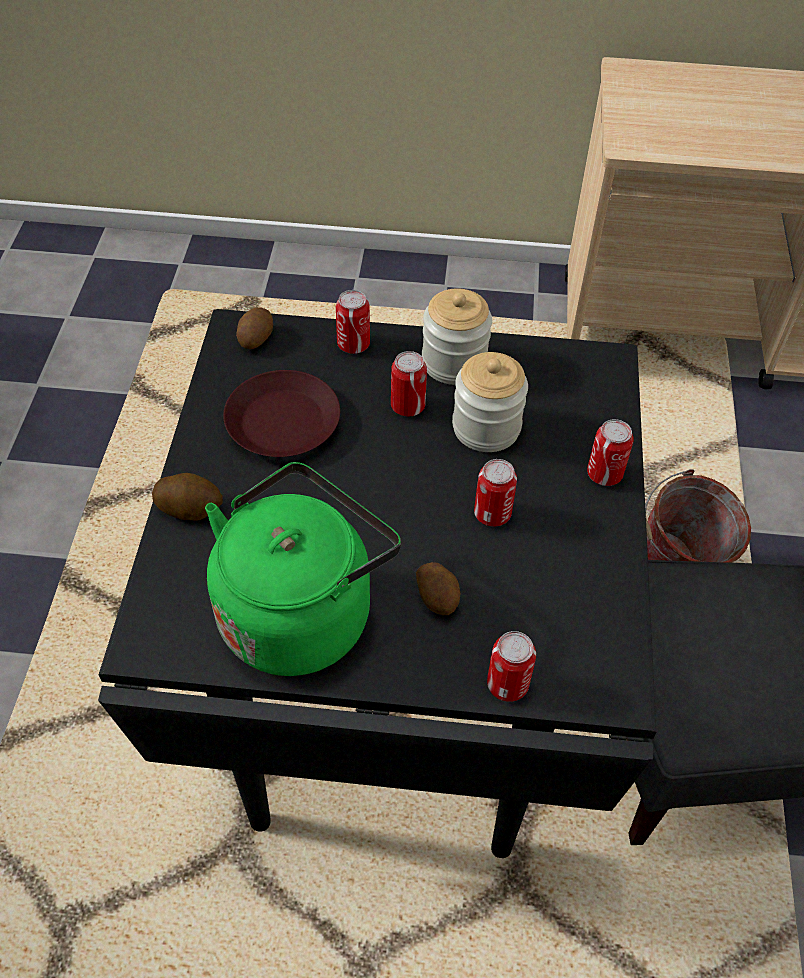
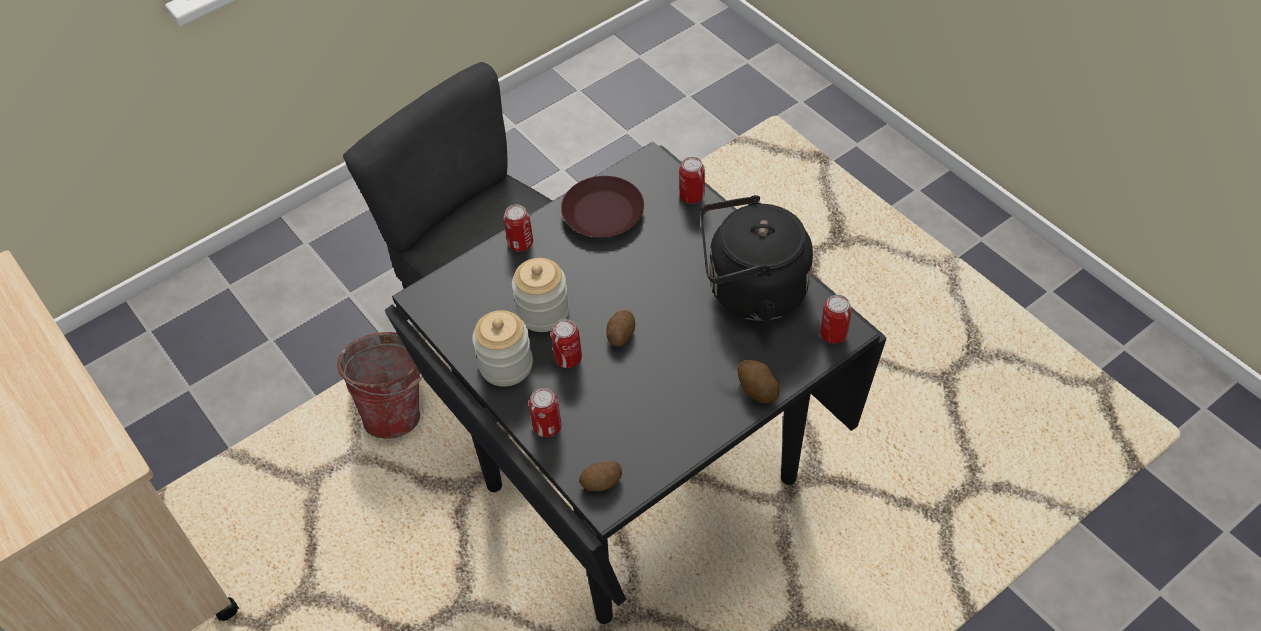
camera: 130 degrees left, 0 degrees up
green kettle [205,462,401,676] -> black kettle [700,195,813,321]
brown plate [223,370,340,457] -> brown plate moved to [561,176,644,237]
potato [416,562,460,615] -> potato moved to [607,310,635,347]
can [474,459,517,527] -> can moved to [820,295,852,344]

